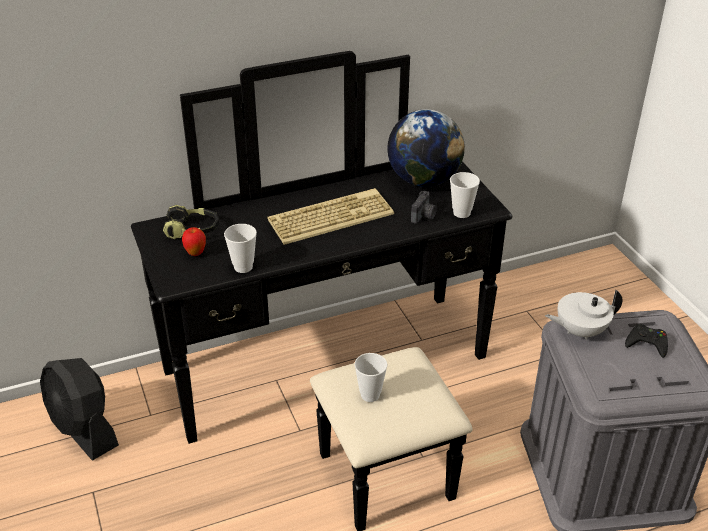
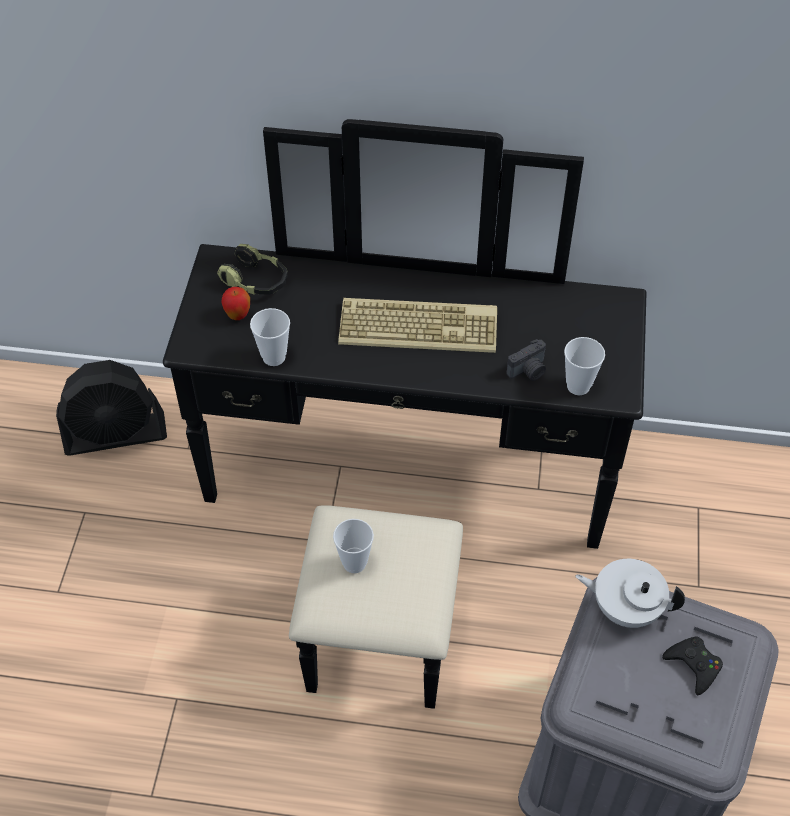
camera: 30 degrees right, 15 degrees up
black fan [40,358,119,460] -> black fan turned 90 degrees counterclockwise [56,360,167,455]
globe [387,109,465,187] -> none

